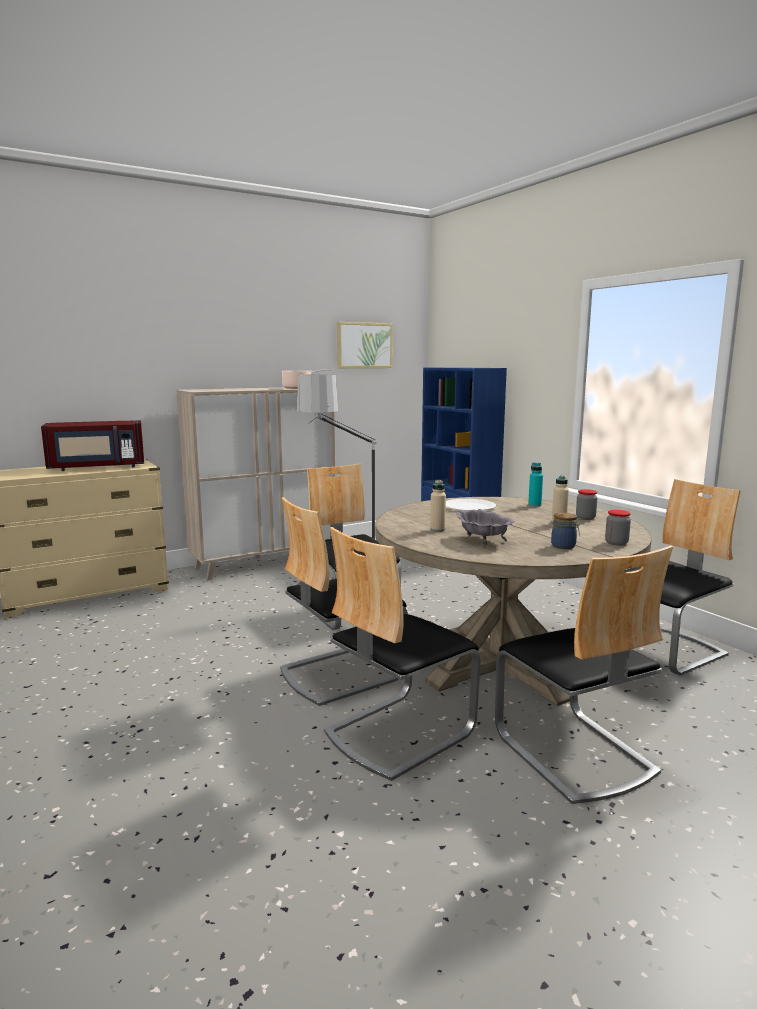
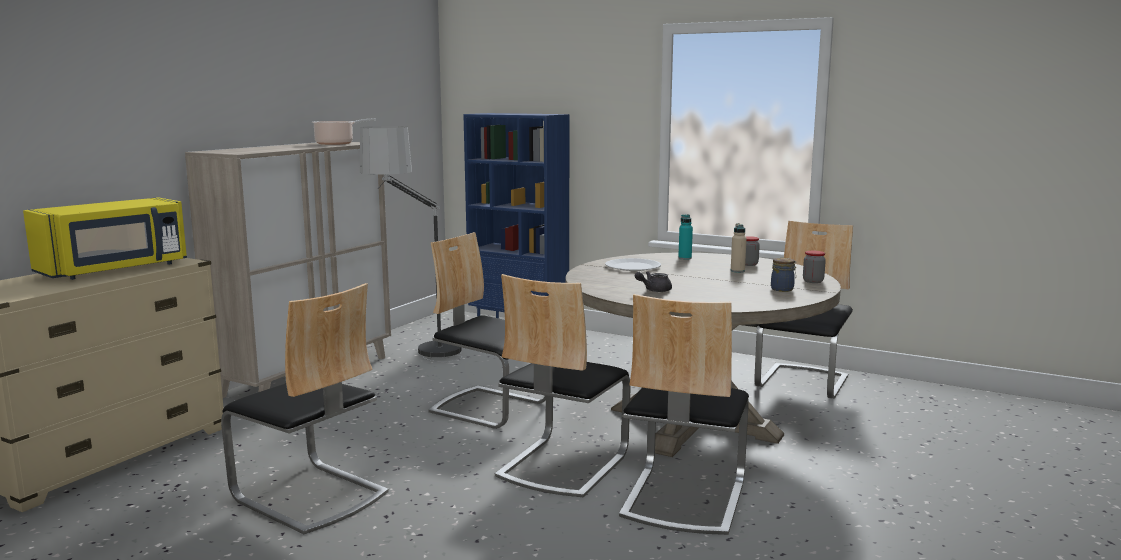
camera: 30 degrees left, 0 degrees up
red microwave [41,420,144,471] -> yellow microwave [23,197,187,280]
picture [337,322,393,368] -> none
beige bottle [430,480,446,532] -> grey teapot [635,271,672,292]
grey bowl [456,509,515,546] -> none
chair [495,545,673,804] -> chair moved to [221,283,389,534]

